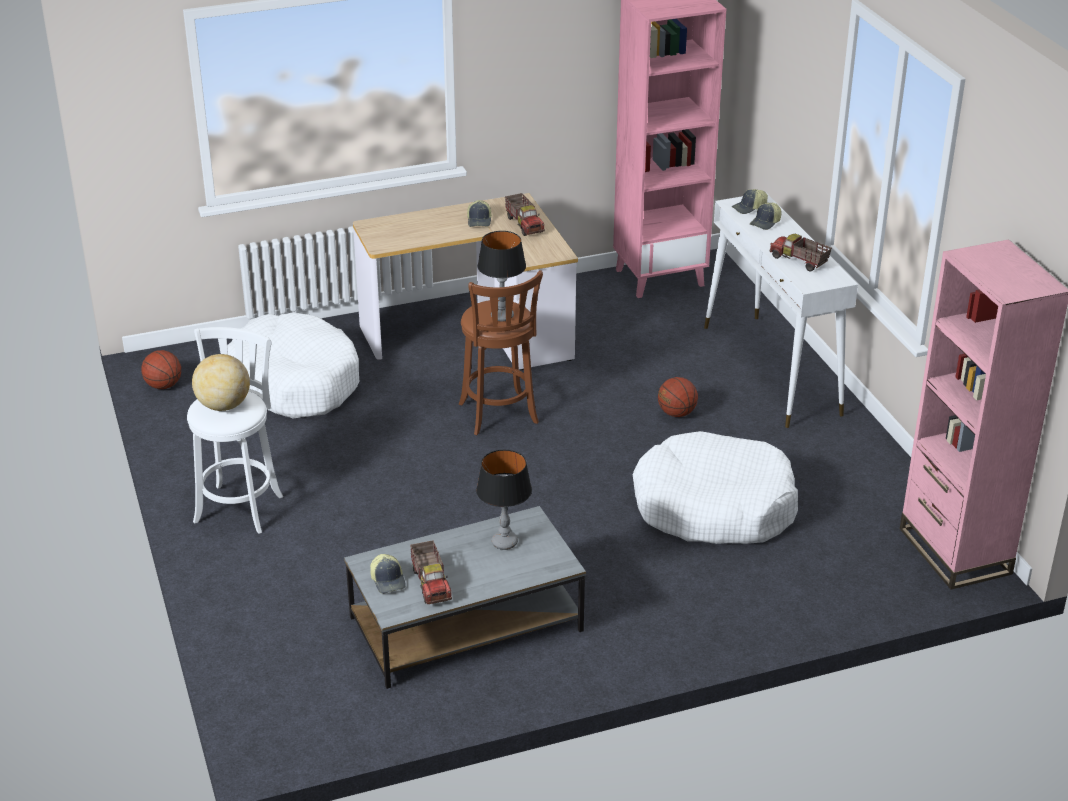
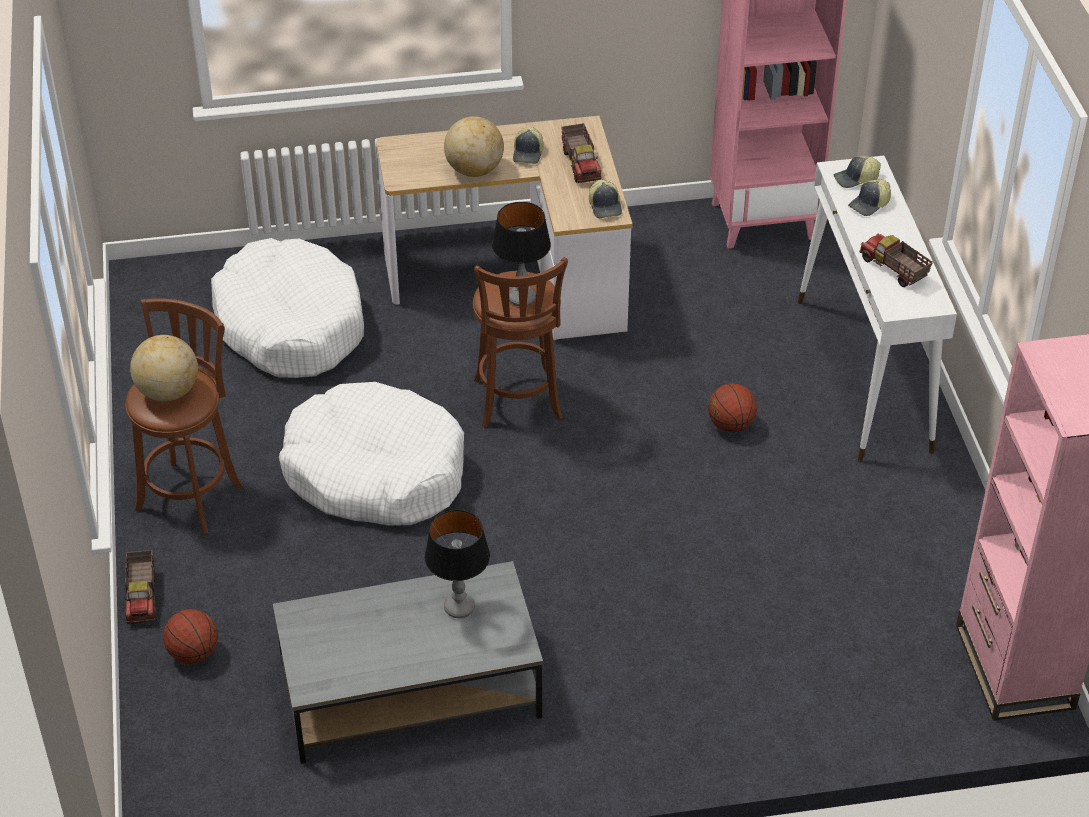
camera: 10 degrees right, 10 degrees up
basketball [141,350,181,389] -> basketball moved to [163,609,218,663]
white stool [187,327,283,534] -> brown stool [126,298,243,534]
cap [370,554,406,594] -> cap moved to [589,180,622,218]
toy truck [410,540,452,604] -> toy truck moved to [124,550,156,624]
white dog bed [633,431,798,544] -> white dog bed moved to [279,382,464,525]
none -> globe [444,116,504,177]

